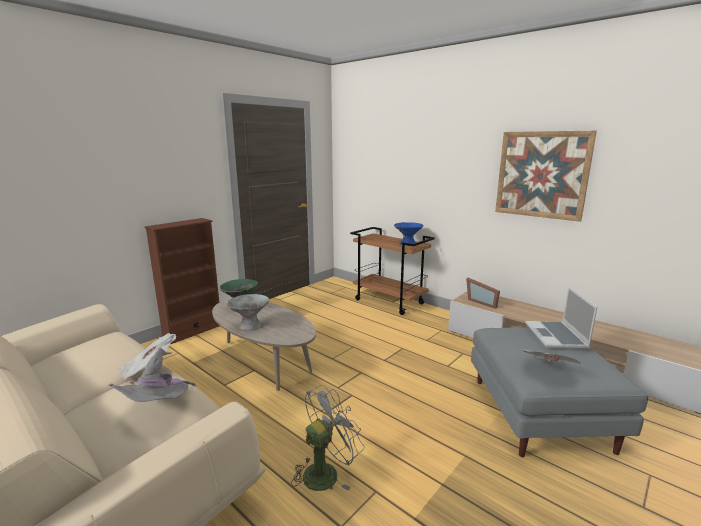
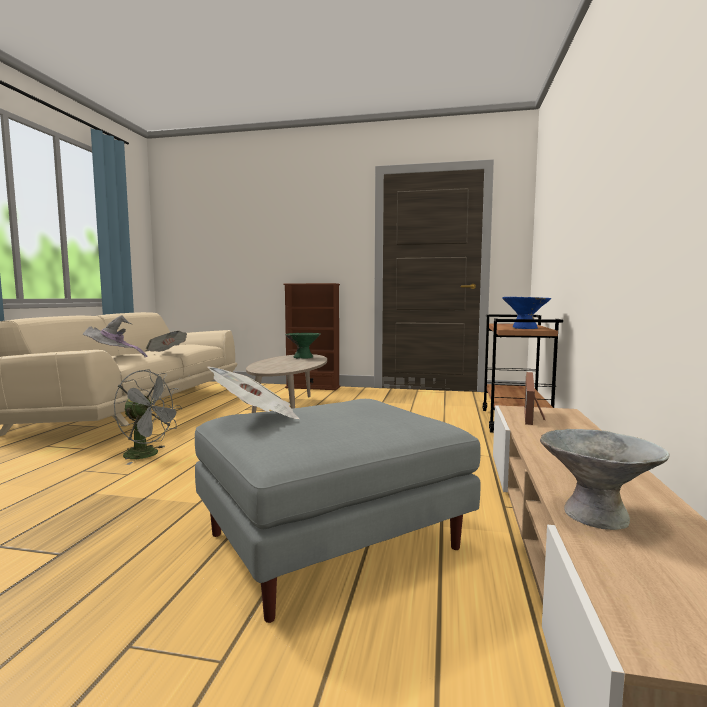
camera: 60 degrees right, 10 degrees down
grey bowl [227,294,269,331] -> grey bowl moved to [540,429,670,530]
picture [495,131,597,222] -> none
laptop [525,287,597,349] -> none

